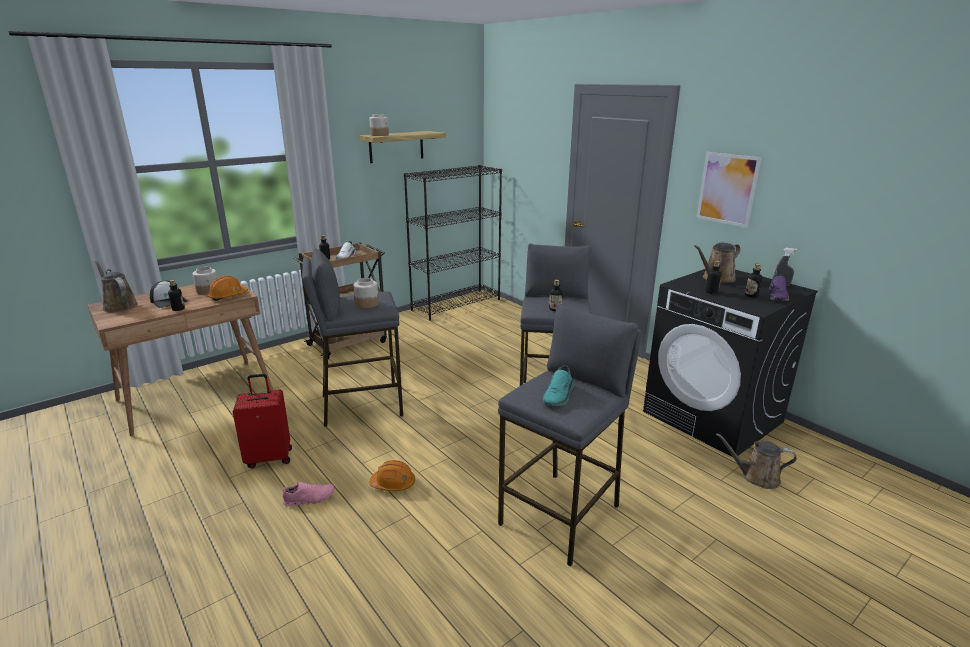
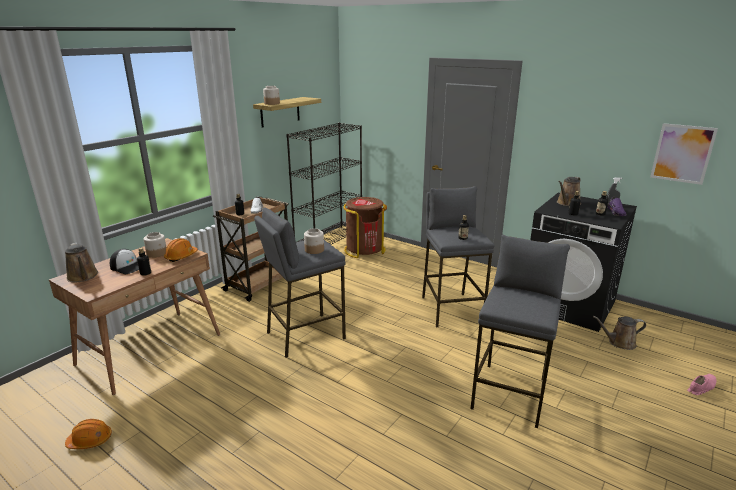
camera: 15 degrees left, 0 degrees up
brown watering can [95,260,138,312] -> brown watering can turned 150 degrees counterclockwise [65,243,99,283]
red suitcase [233,374,292,468] -> none
pink shoe [282,482,334,506] -> pink shoe moved to [687,374,716,395]
orange hard hat [369,460,415,491] -> orange hard hat moved to [65,419,112,449]
turquoise shoe [543,366,574,406] -> none
picture [696,152,762,228] -> picture moved to [650,123,718,185]
none -> brown trash can [343,197,387,258]

